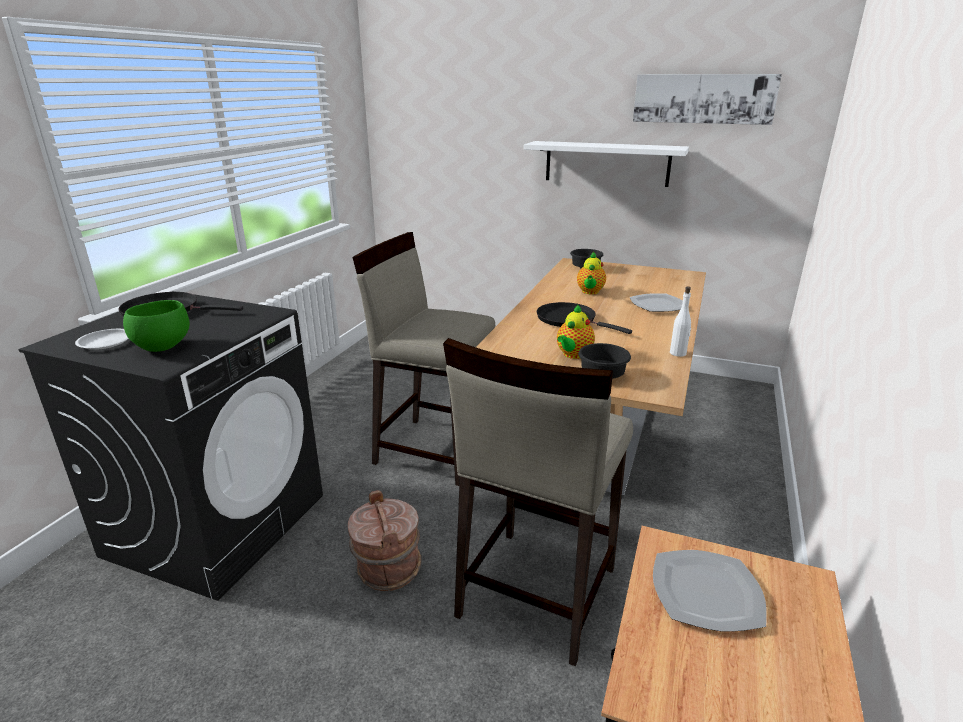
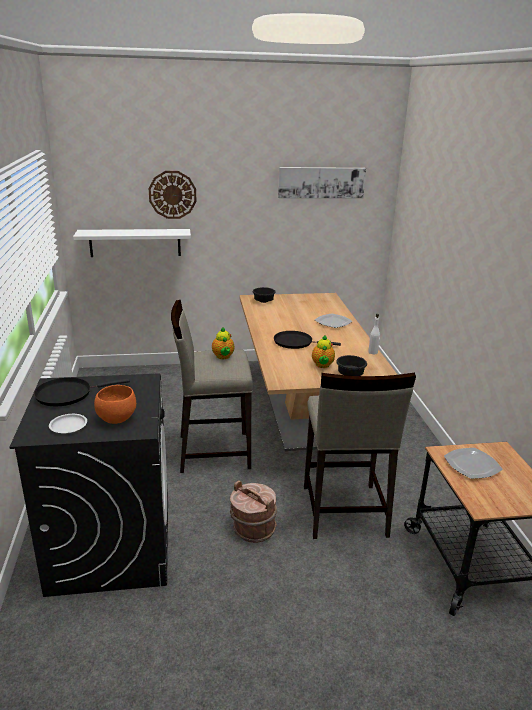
camera: 30 degrees left, 0 degrees up
green bowl [123,300,190,352] -> orange bowl [94,385,136,424]
white shelf [524,141,689,187] -> white shelf moved to [73,229,191,257]
teapot [577,251,606,294] -> teapot moved to [212,327,234,359]
none -> wall clock [149,171,196,219]

